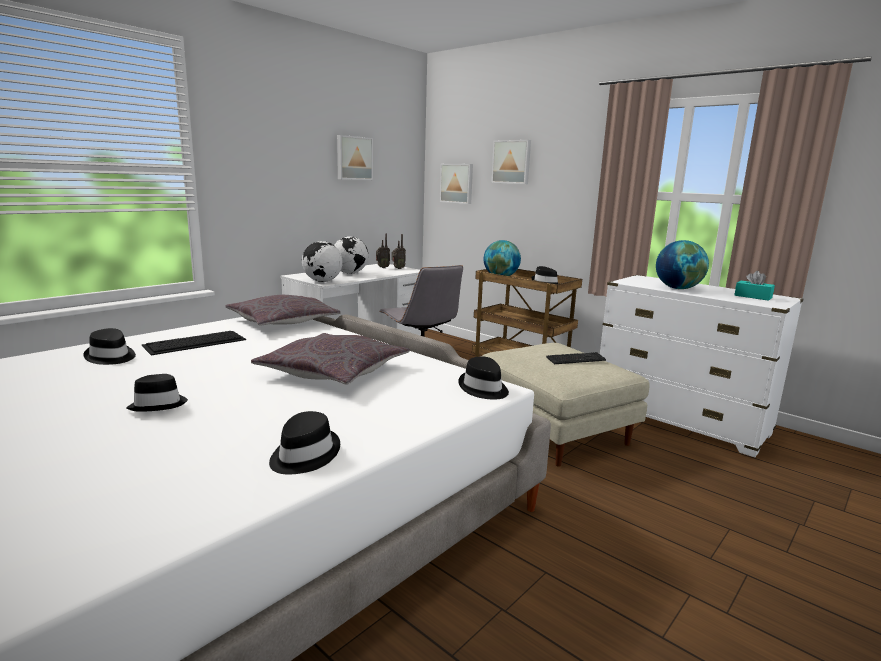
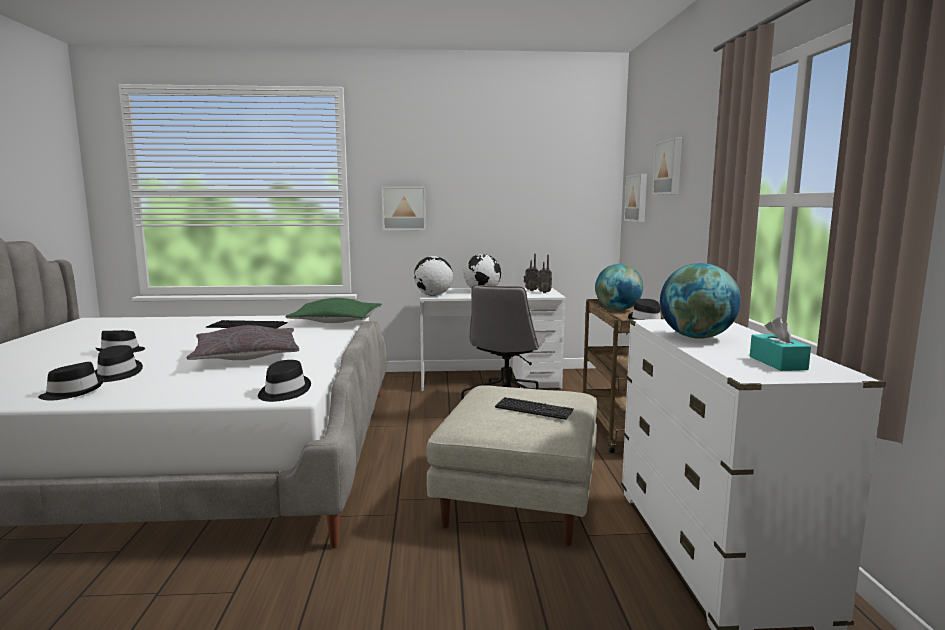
camera: 45 degrees right, 5 degrees down
black hat [83,328,136,365] -> black hat moved to [95,345,143,382]
grey pillow [225,295,341,326] -> green pillow [285,298,382,323]
picture [337,135,373,180] -> picture moved to [382,186,426,230]

